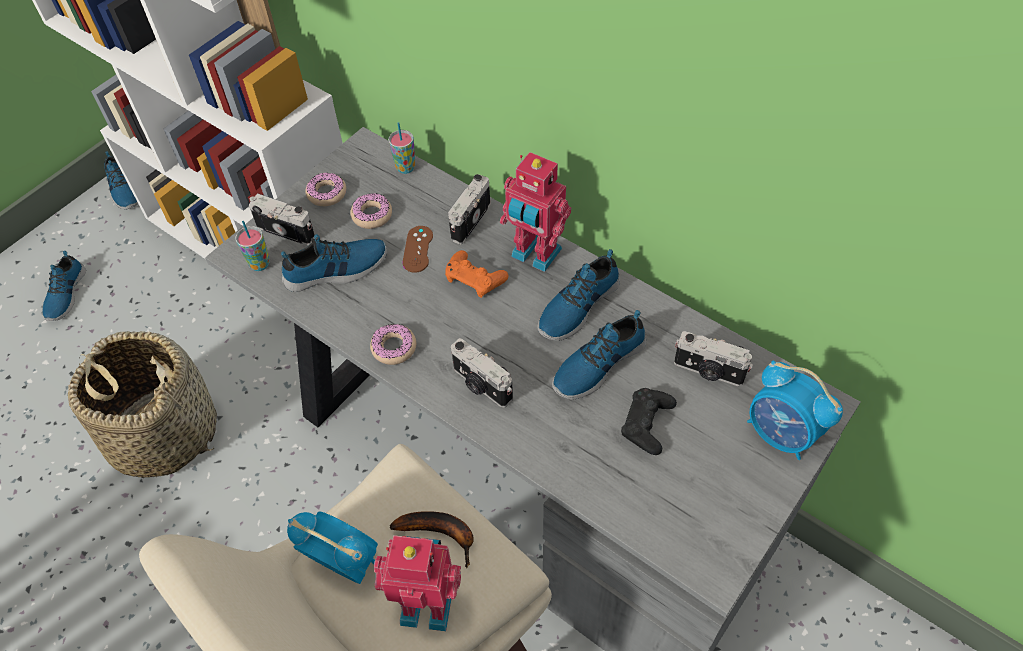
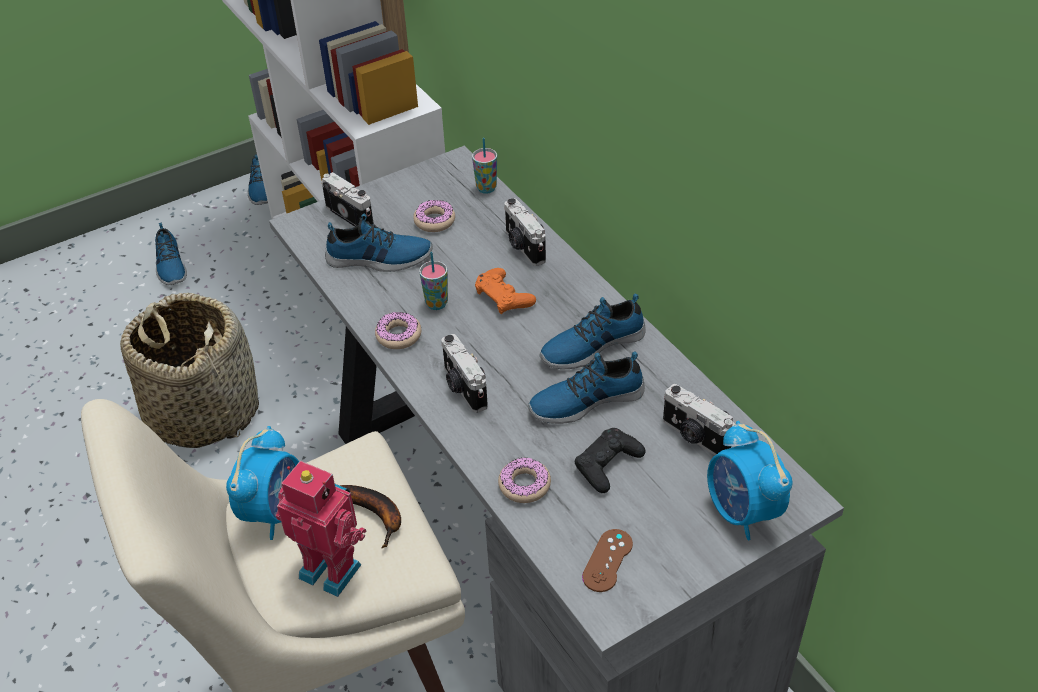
camera: 20 degrees right, 10 degrees down
shoe [43,251,86,321] -> shoe turned 45 degrees counterclockwise [155,223,187,285]
cup [235,221,270,271] -> cup moved to [419,252,448,310]
alarm clock [287,511,378,584] -> alarm clock turned 60 degrees clockwise [226,426,299,540]
donut [305,173,346,206] -> donut moved to [498,457,551,503]
brown game controller [403,226,433,273] -> brown game controller moved to [582,529,633,592]
camera [448,174,490,245] -> camera turned 75 degrees counterclockwise [504,198,546,266]
toy robot [500,152,571,272] -> none

